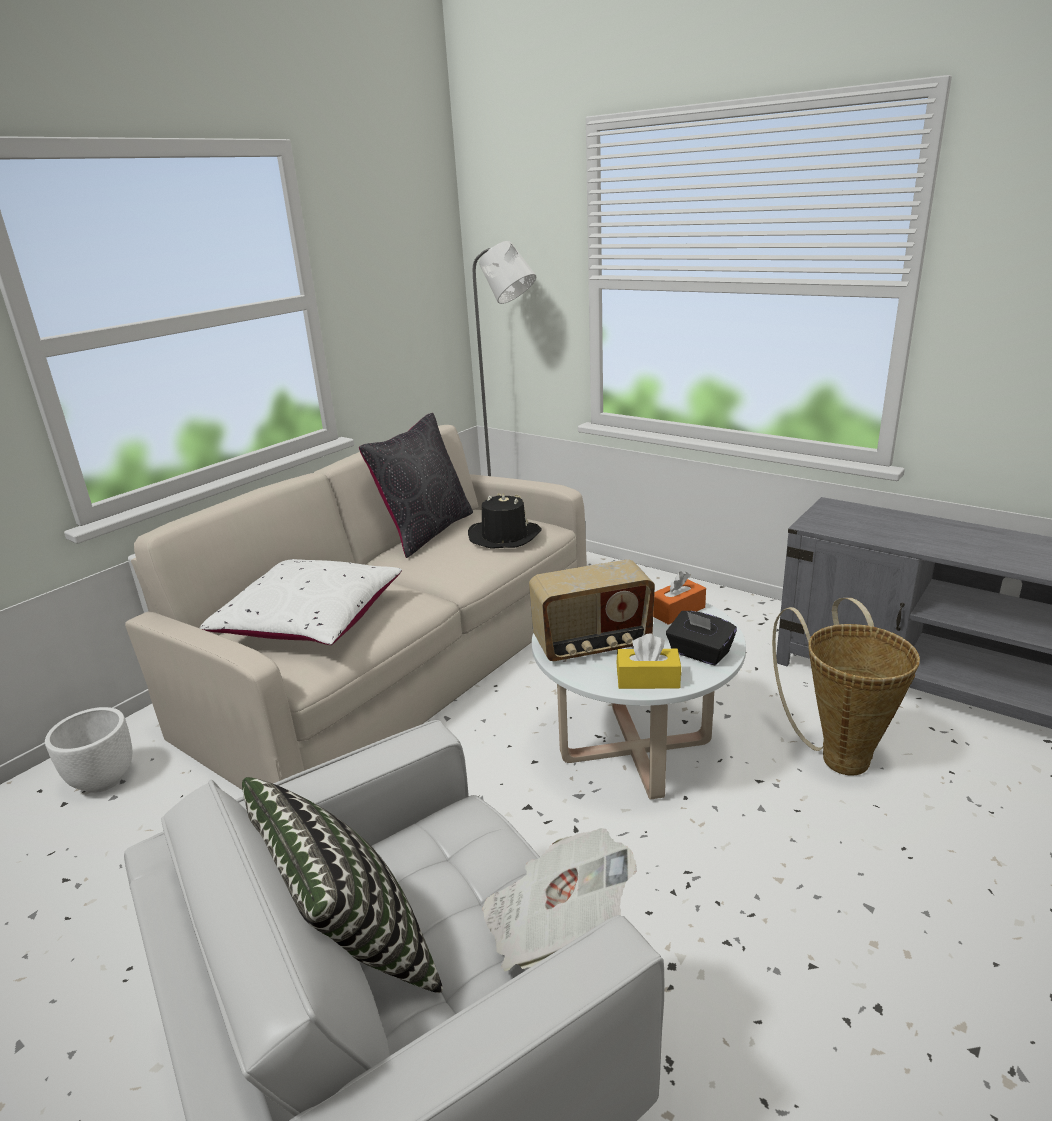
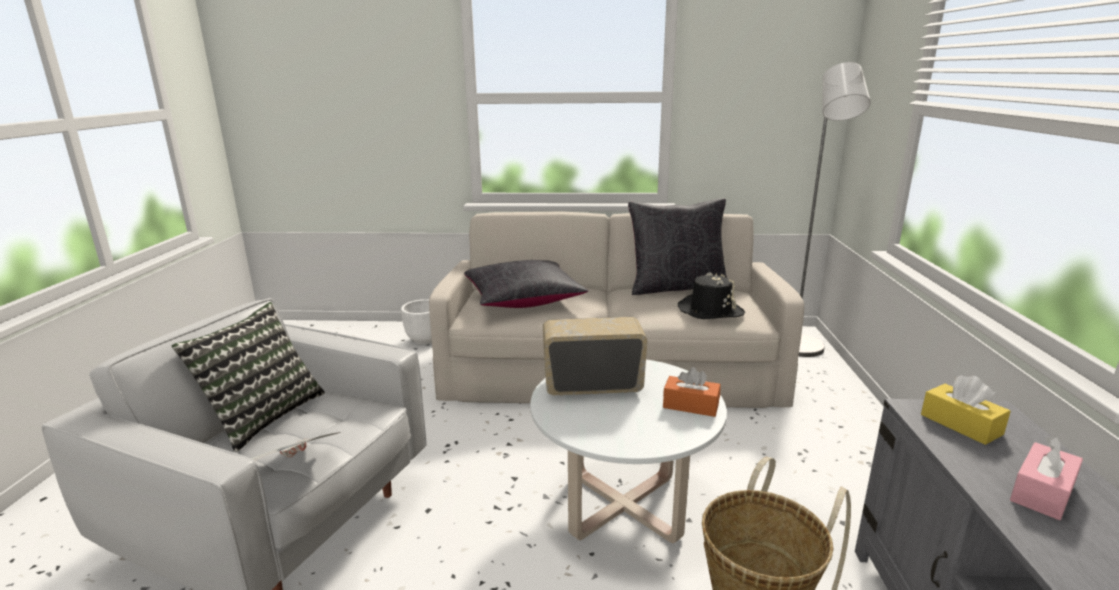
camera: 55 degrees right, 5 degrees down
white pillow [200,559,402,645] -> black pillow [464,260,588,308]
radio [529,559,655,662] -> radio turned 135 degrees clockwise [543,317,647,396]
yellow tissue box [617,634,681,689] -> yellow tissue box moved to [921,375,1011,445]
black tissue box [666,611,737,666] -> none
none -> pink tissue box [1010,435,1083,520]

